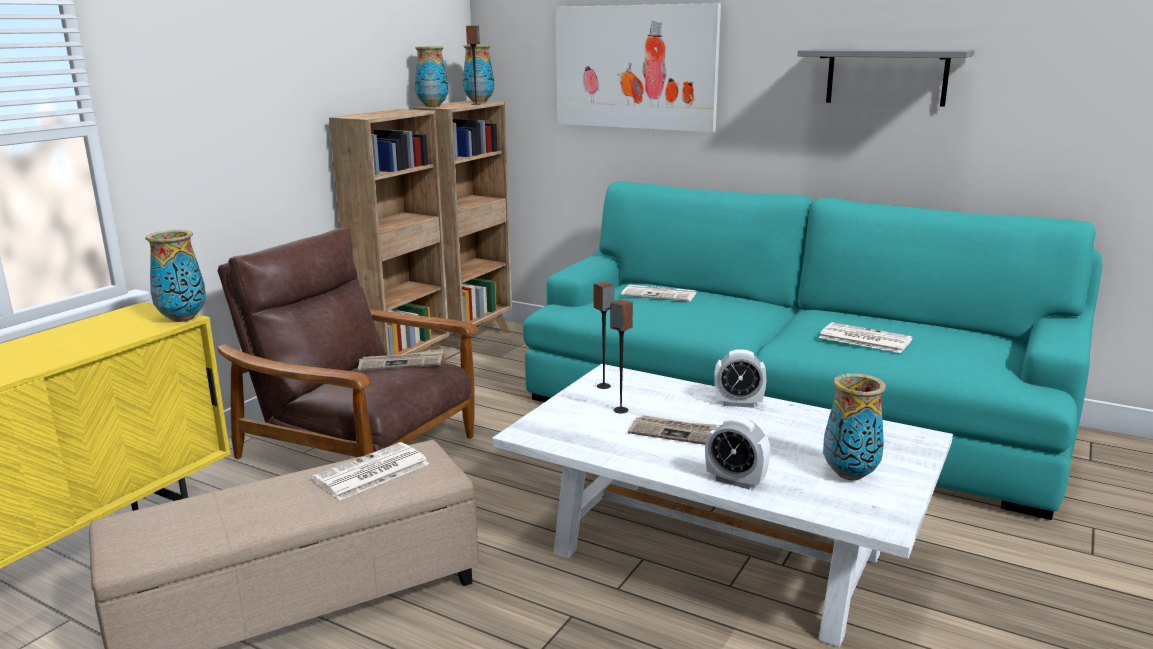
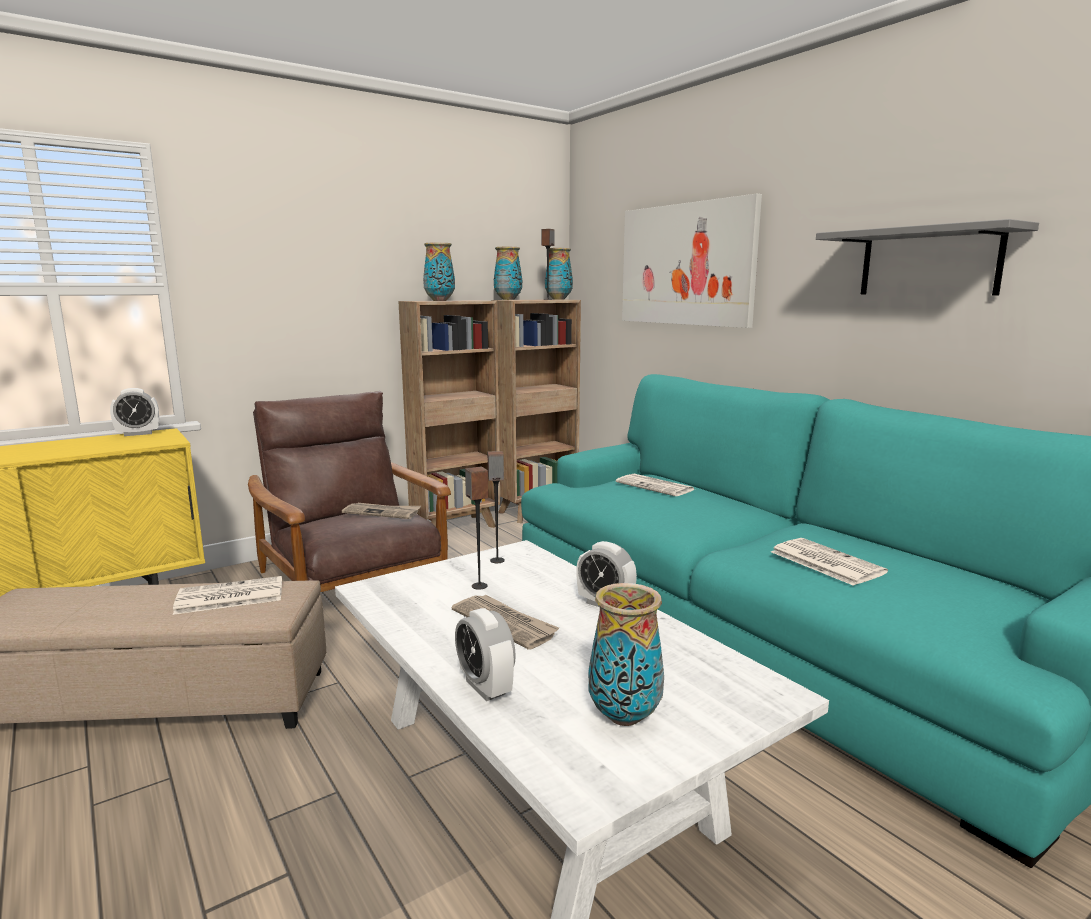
camera: 25 degrees right, 5 degrees down
vase [146,230,206,322] -> vase moved to [423,243,455,301]
none -> alarm clock [110,388,159,436]

